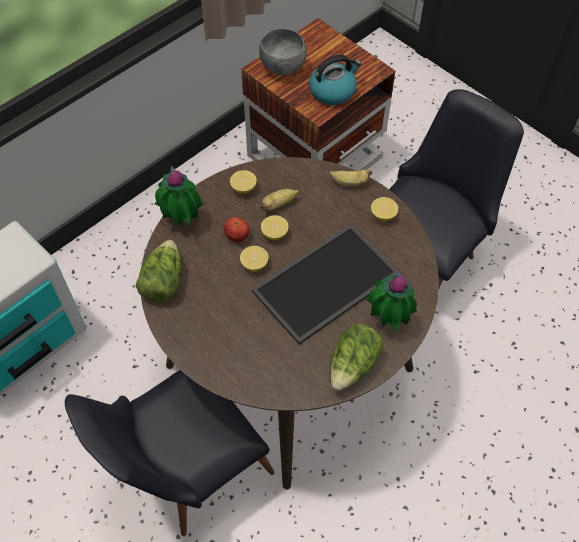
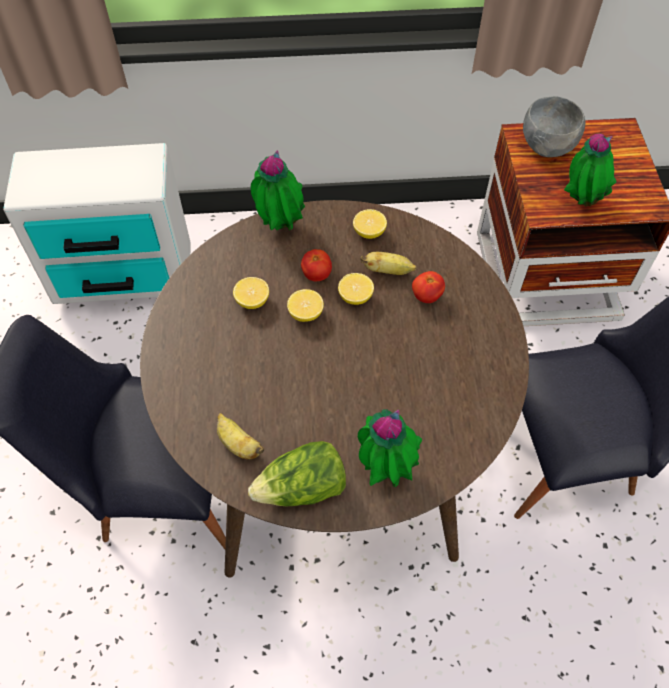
camera: 40 degrees right, 0 degrees up
lettuce [135,240,182,302] -> none
tray [252,224,397,345] -> none
kettle [309,54,361,105] -> potted plant [564,133,616,206]
banana [329,170,372,187] -> banana moved to [217,413,264,459]
lemon [371,197,398,222] -> lemon moved to [233,277,269,309]
none -> tomato [412,271,445,303]

